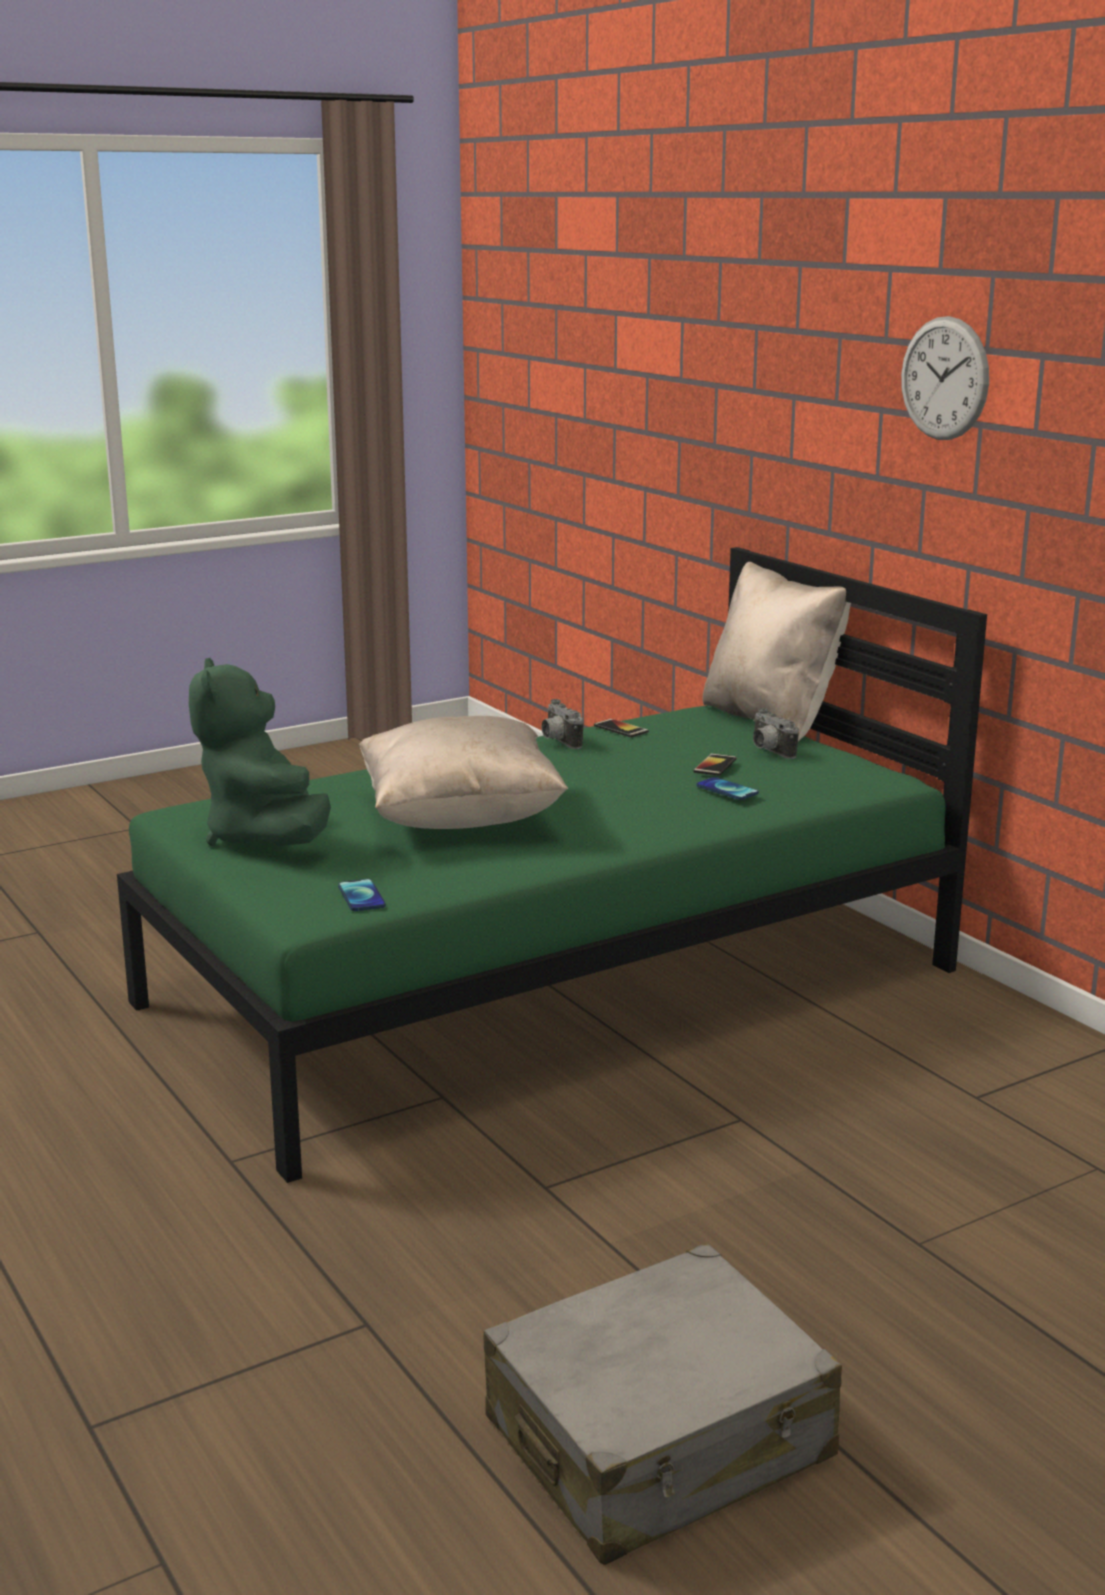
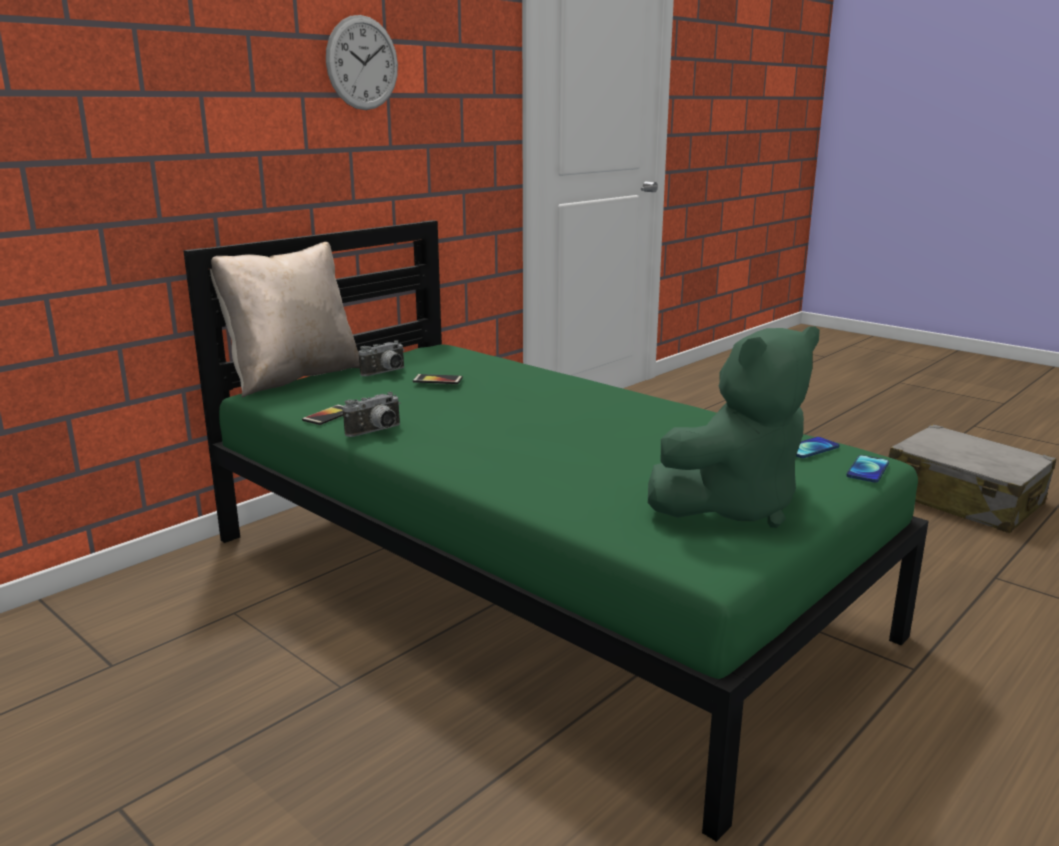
camera: 105 degrees left, 0 degrees up
beige pillow [359,716,568,829] -> none
phone [696,777,759,800] -> phone moved to [846,455,889,483]

